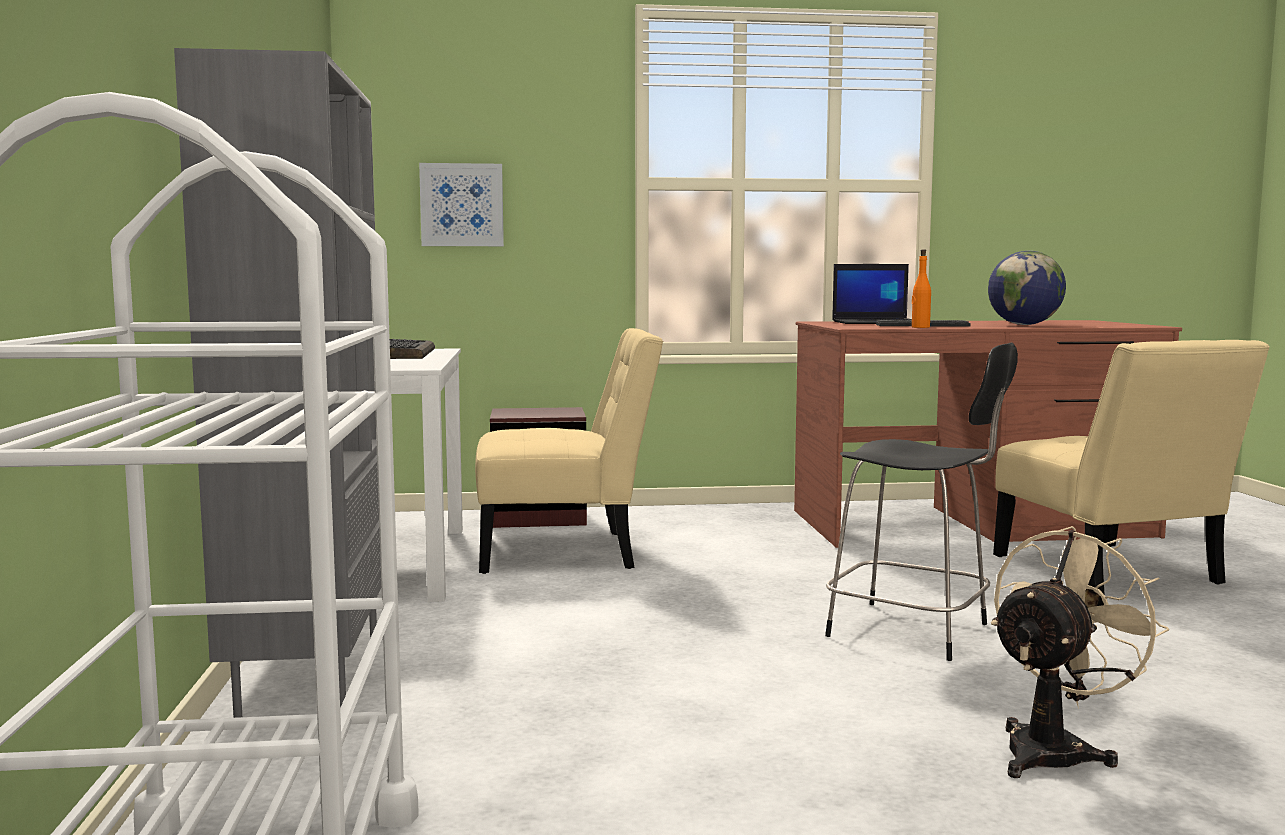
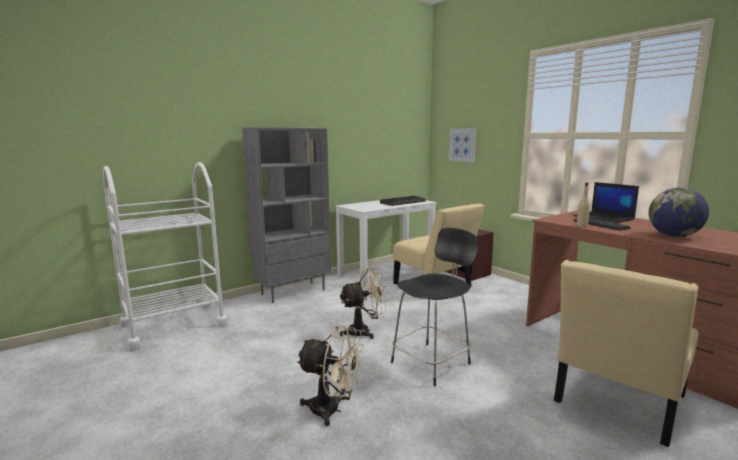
camera: 60 degrees right, 5 degrees up
black chair [825,343,1018,661] -> black chair turned 135 degrees counterclockwise [391,228,479,386]
orange bottle [912,249,931,328] -> beige bottle [577,182,590,227]
none -> beige fan [340,268,388,339]

